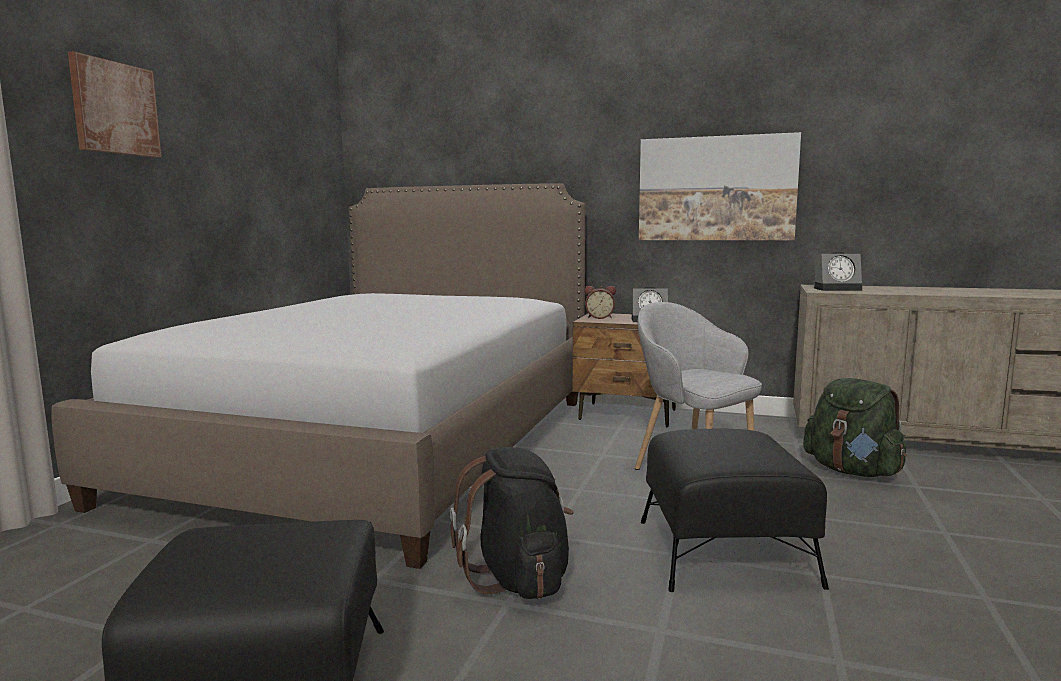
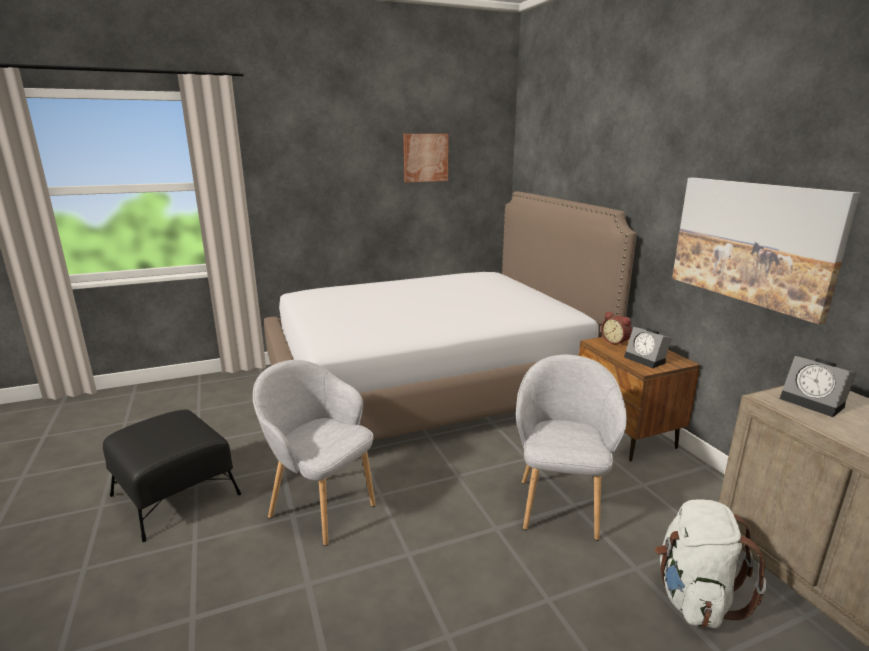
camera: 50 degrees right, 10 degrees up
picture [68,51,162,158] -> picture moved to [404,133,449,182]
black backpack [450,447,573,599] -> grey armchair [253,360,376,546]
black ottoman [641,429,829,592] -> none
green backpack [803,378,907,477] -> white backpack [655,499,767,628]

